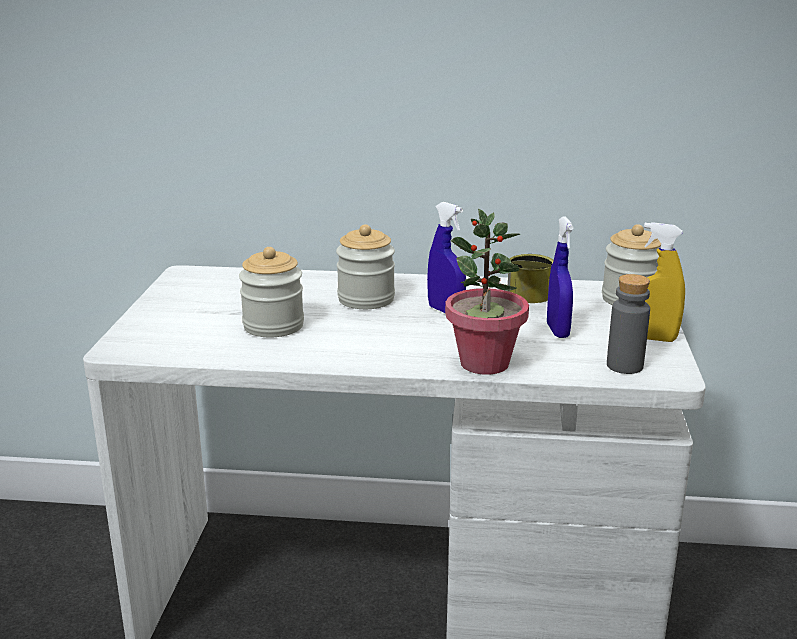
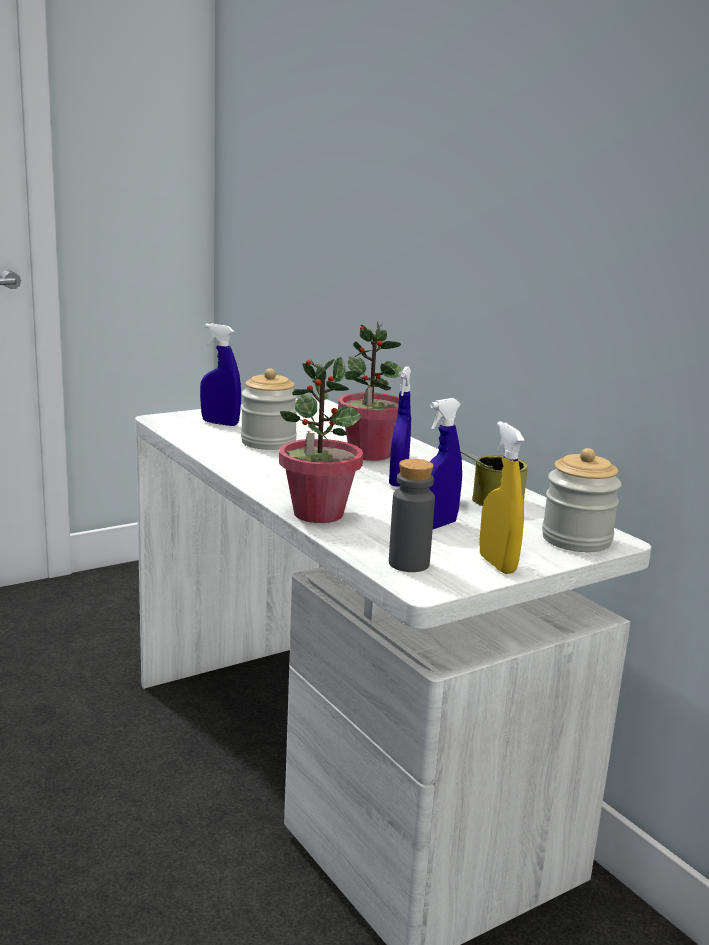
camera: 50 degrees right, 5 degrees down
jar [336,224,395,309] -> potted plant [338,322,402,461]
none -> blue spray bottle [200,323,241,426]

